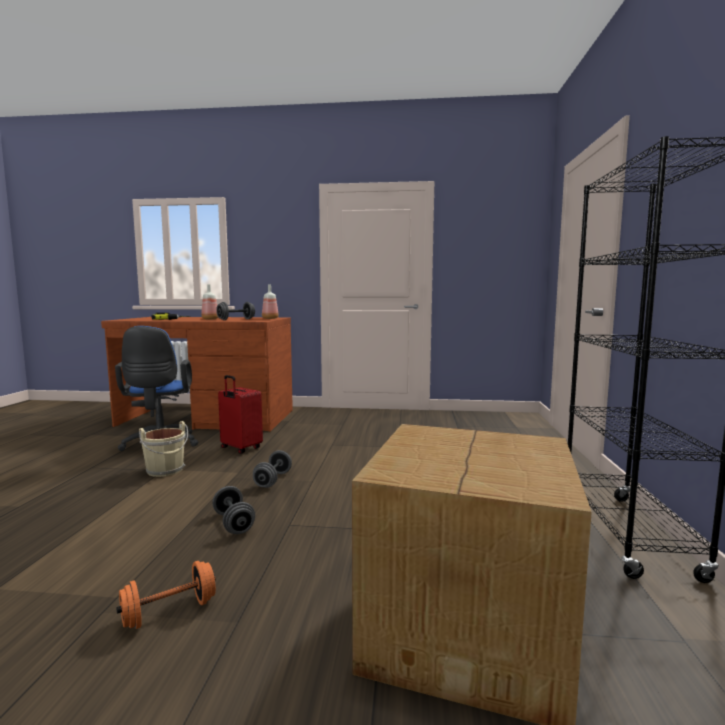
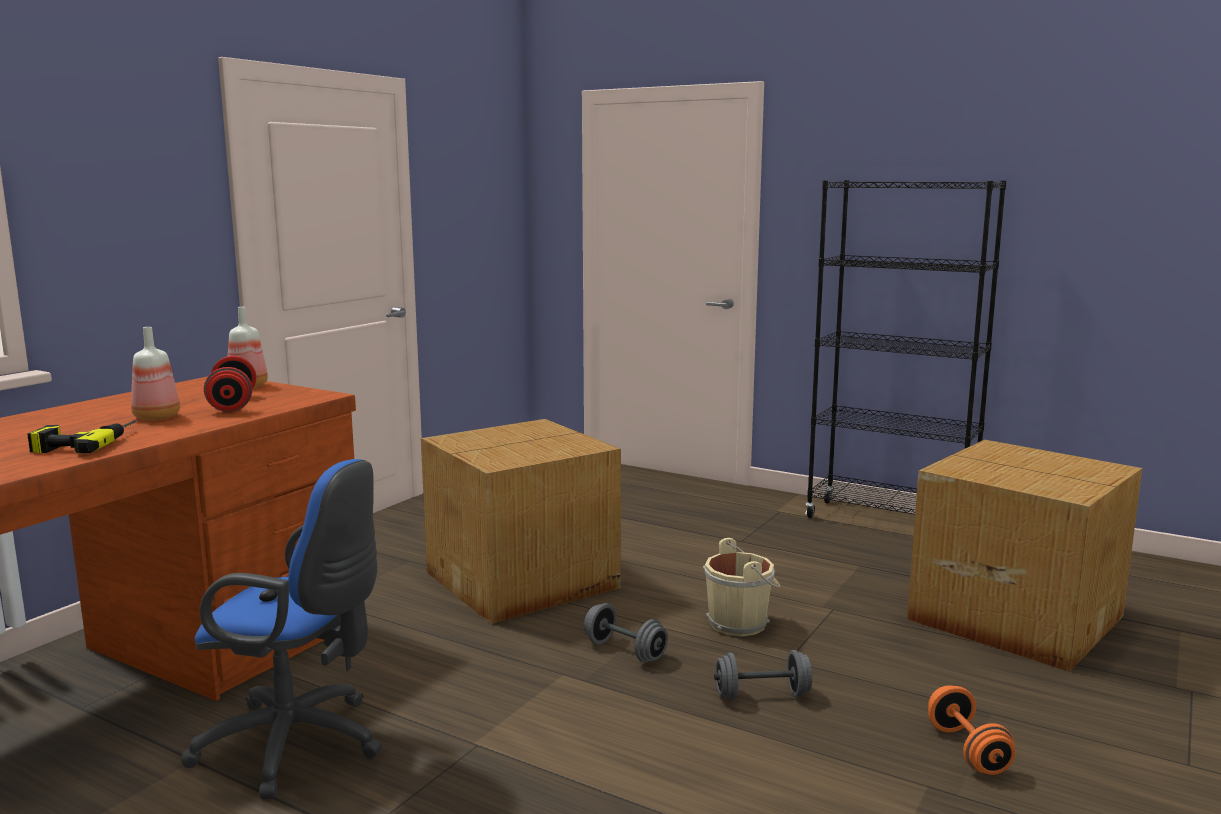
camera: 65 degrees left, 5 degrees up
beige bucket [139,421,188,477] -> beige bucket moved to [703,538,780,637]
grey dumbbell [216,302,255,320] -> red dumbbell [204,356,256,412]
red suitcase [218,375,263,454] -> none
none -> cardboard box [421,419,621,624]

